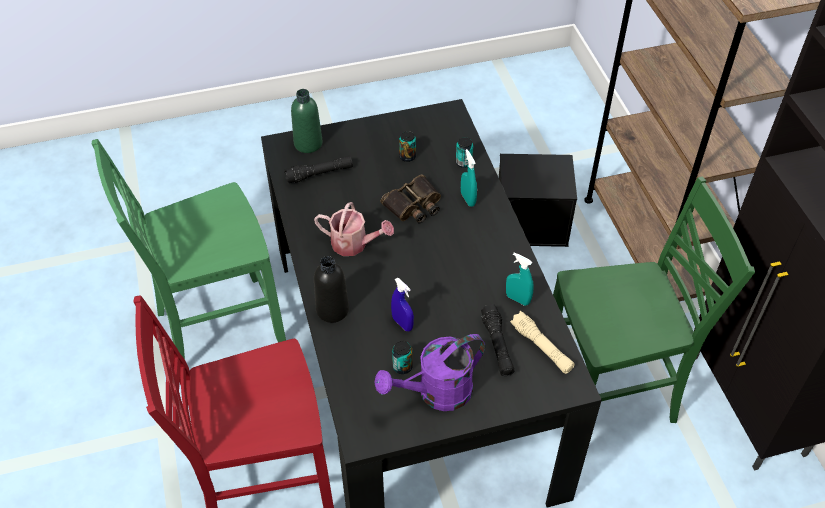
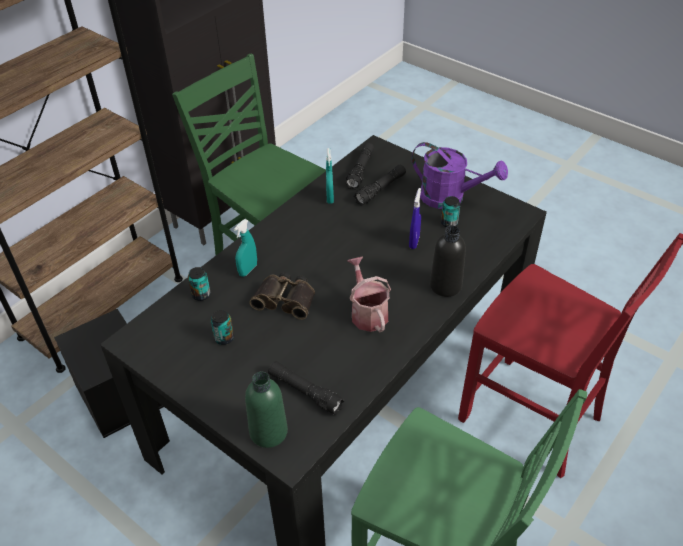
camera: 125 degrees left, 5 degrees down
beige flashlight [510,311,575,374] -> black flashlight [345,143,374,190]

